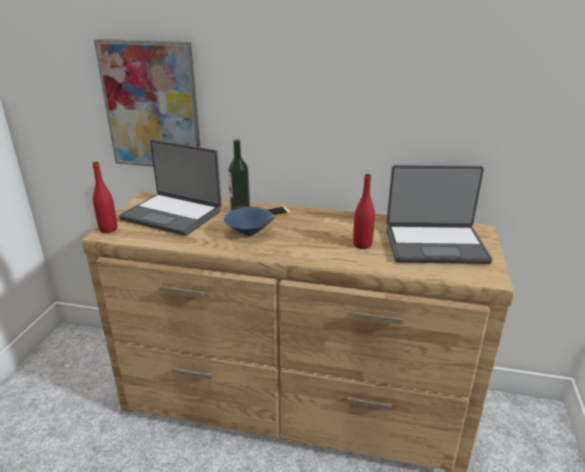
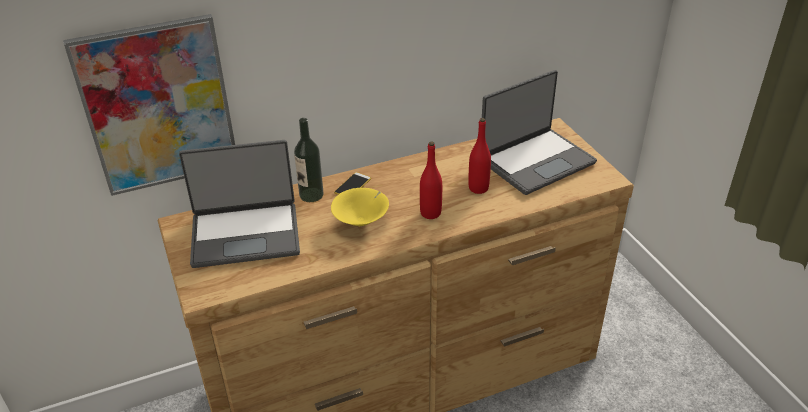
camera: 35 degrees left, 10 degrees up
red bottle [93,161,117,233] -> red bottle moved to [420,142,442,219]
blue bowl [224,207,275,237] -> yellow bowl [331,188,389,227]

